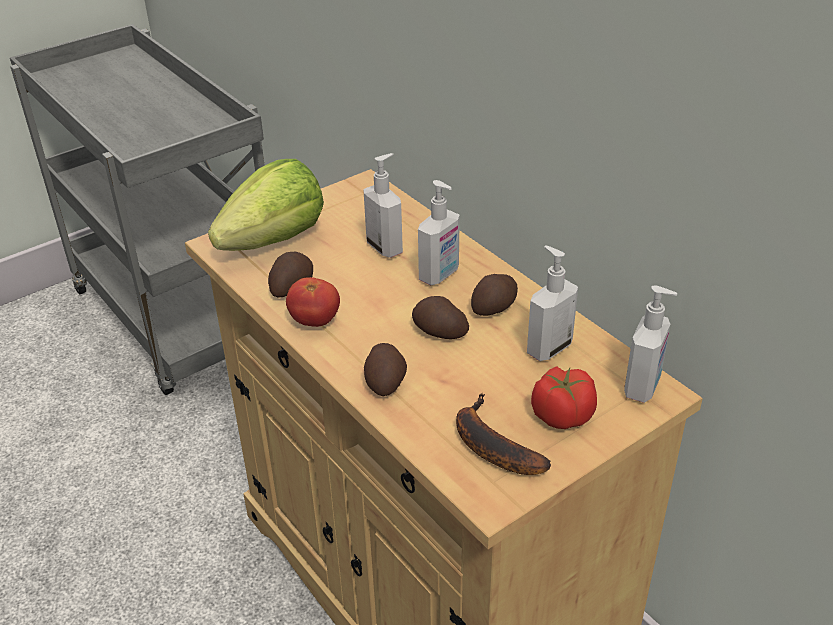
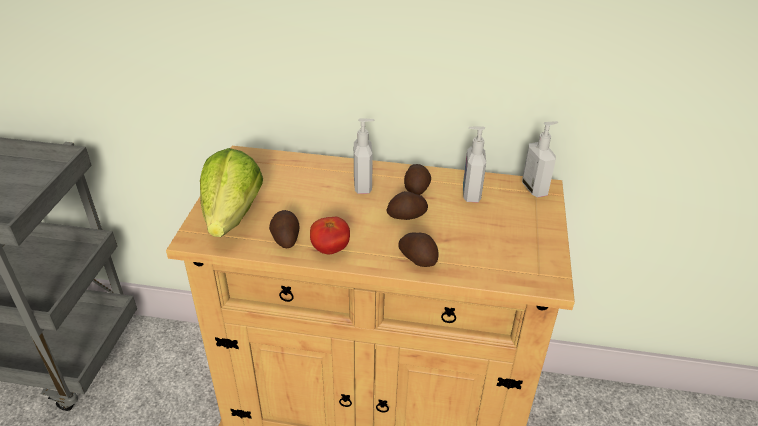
camera: 45 degrees left, 0 degrees up
soap dispenser [363,153,403,258] -> none
banana [456,393,551,475] -> none
tomato [531,366,597,429] -> none

